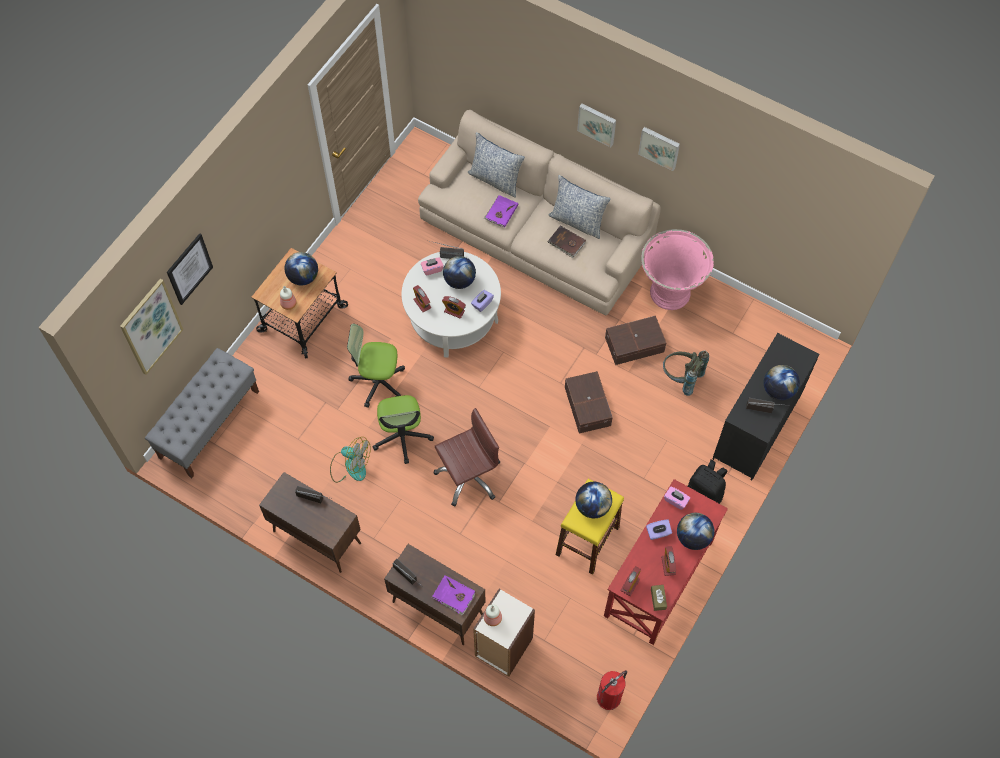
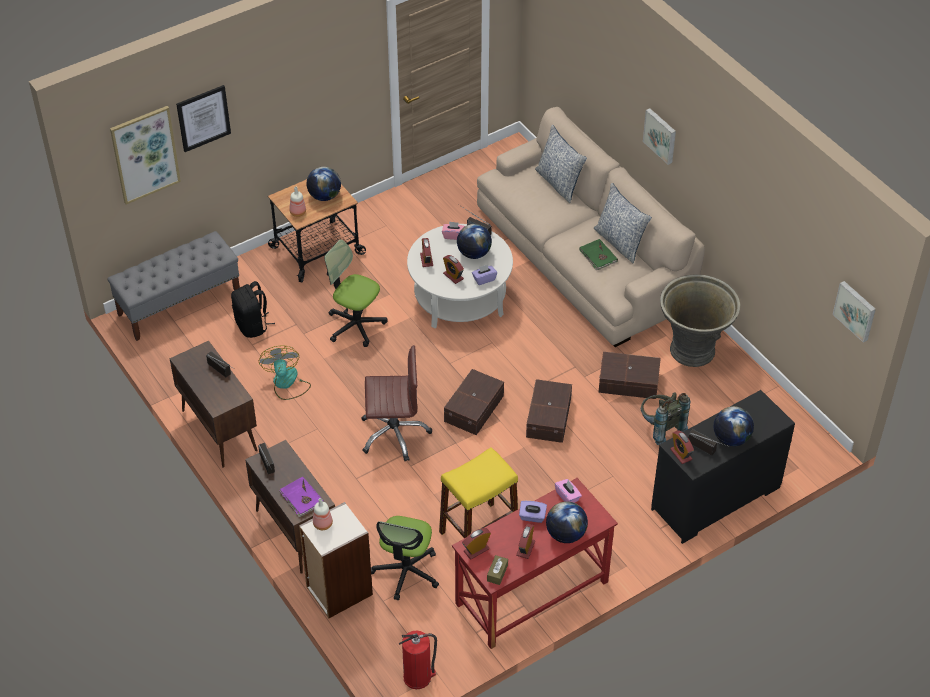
camera: 25 degrees right, 15 degrees down
fan [330,437,371,483] -> fan turned 150 degrees counterclockwise [259,346,311,400]
office chair [373,395,434,464] -> office chair moved to [371,516,439,601]
purple book [484,195,518,228] -> none
brown book [548,226,586,258] -> green book [579,239,618,270]
globe [575,482,612,518] -> none
picture [638,127,680,171] -> picture moved to [833,281,876,343]
pink planter [641,229,714,310] -> grey planter [660,275,740,367]
black backpack [688,459,727,504] -> black backpack moved to [231,281,275,338]
none -> brown storage box [444,369,504,435]
none -> alarm clock [670,430,694,464]

